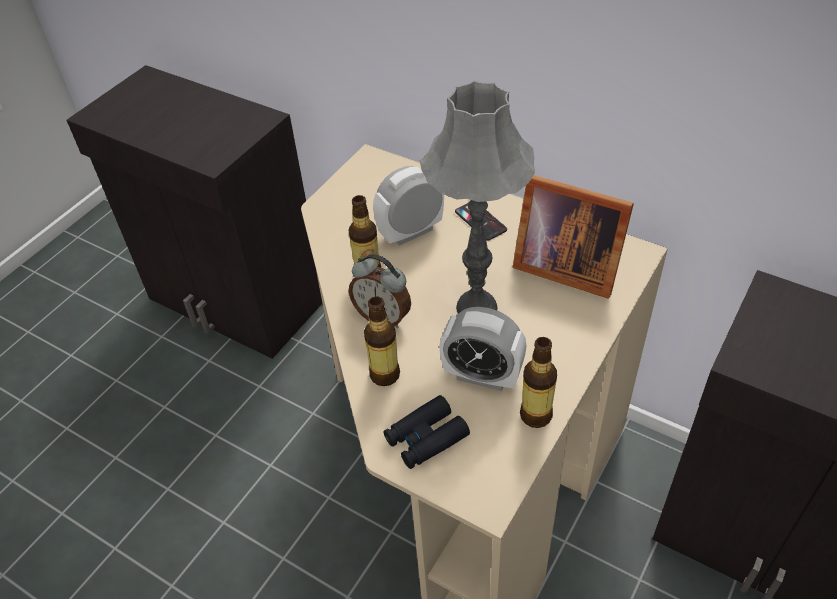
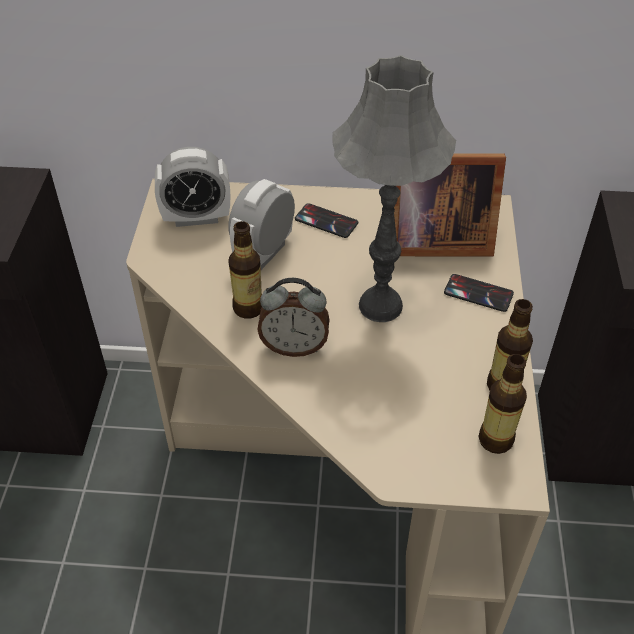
camera: 30 degrees left, 0 degrees up
bottle [364,297,400,386] -> bottle moved to [479,354,527,454]
black binoculars [384,395,470,469] -> none
alarm clock [439,307,526,391] -> alarm clock moved to [155,147,230,227]
none -> phone [444,274,514,312]

